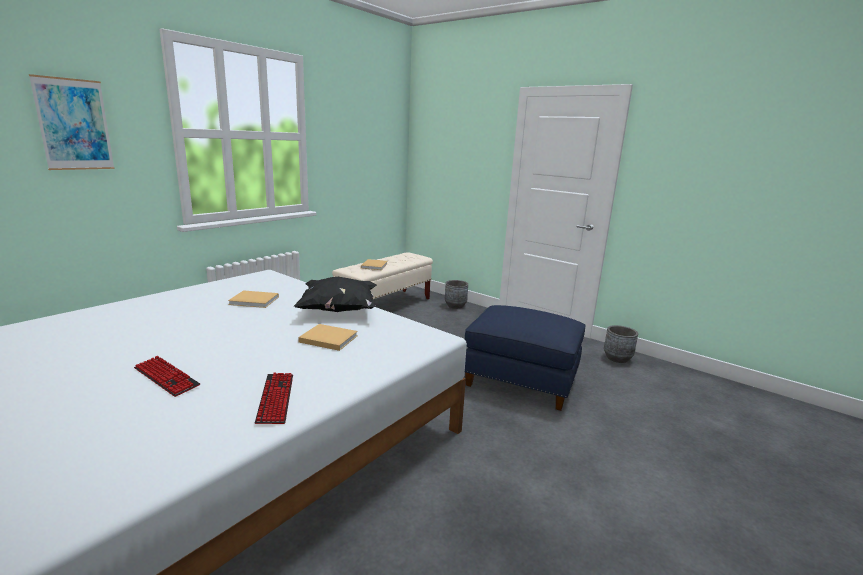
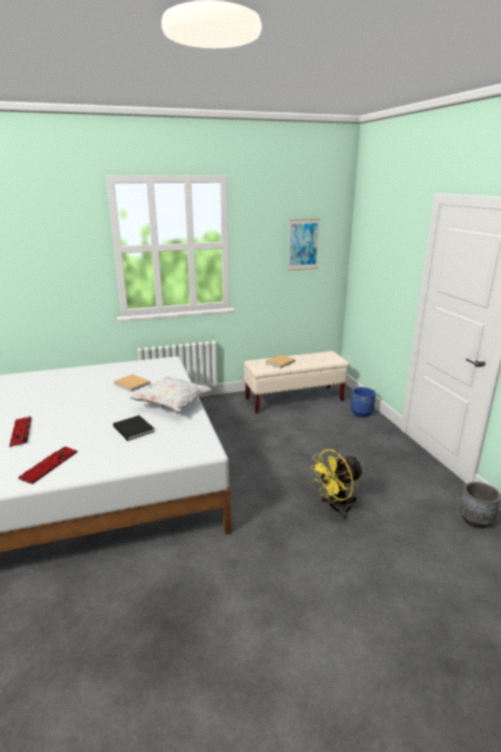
camera: 35 degrees right, 5 degrees up
picture [29,74,115,170] -> picture moved to [288,219,320,271]
black pillow [294,277,377,312] -> white pillow [129,376,212,412]
beige book [298,324,358,351] -> black book [113,415,155,441]
grey planter [445,280,468,309] -> blue planter [350,387,376,417]
blue ottoman [465,305,586,411] -> yellow fan [310,449,364,520]

